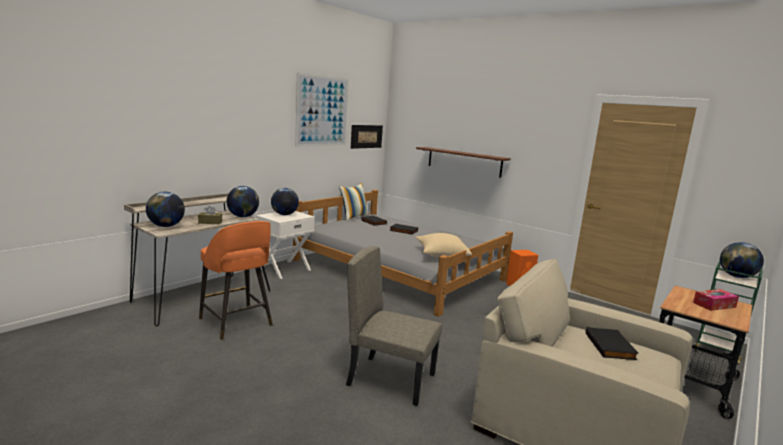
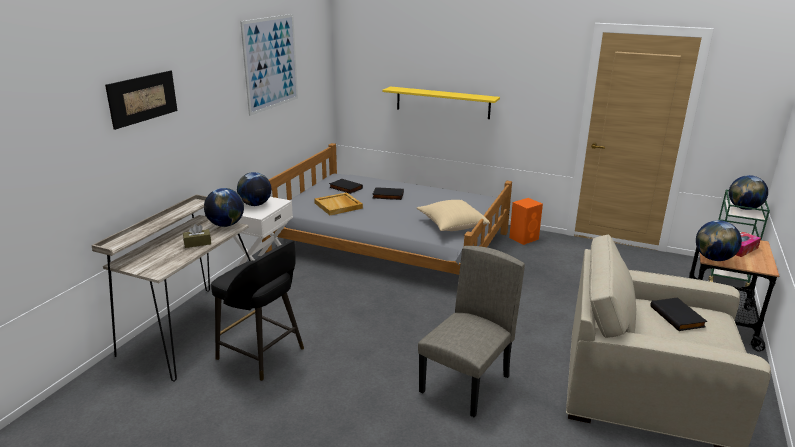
camera: 15 degrees left, 10 degrees up
globe [146,192,185,227] -> globe moved to [696,220,742,261]
orange stool [199,221,273,340] -> black stool [211,240,304,381]
pillow [339,183,369,221] -> none
beige chair [346,246,442,406] -> beige chair turned 120 degrees clockwise [418,246,525,417]
picture [351,125,383,149] -> picture moved to [105,71,177,130]
brown shelf [416,147,511,178] -> yellow shelf [382,86,500,119]
none -> beige tray [314,192,363,215]

